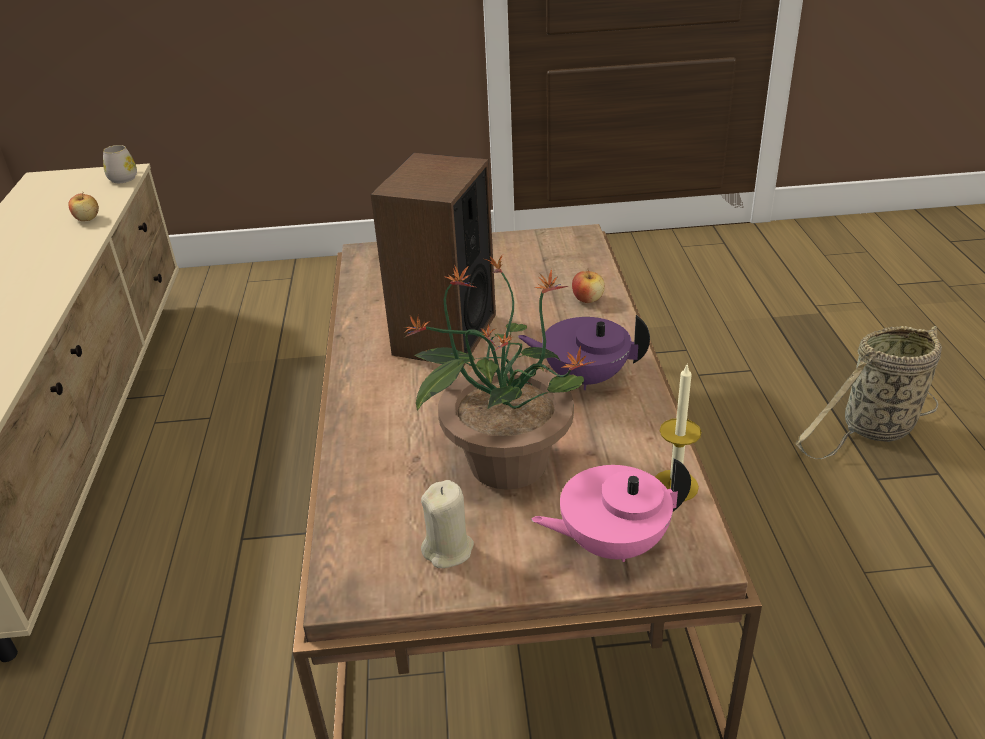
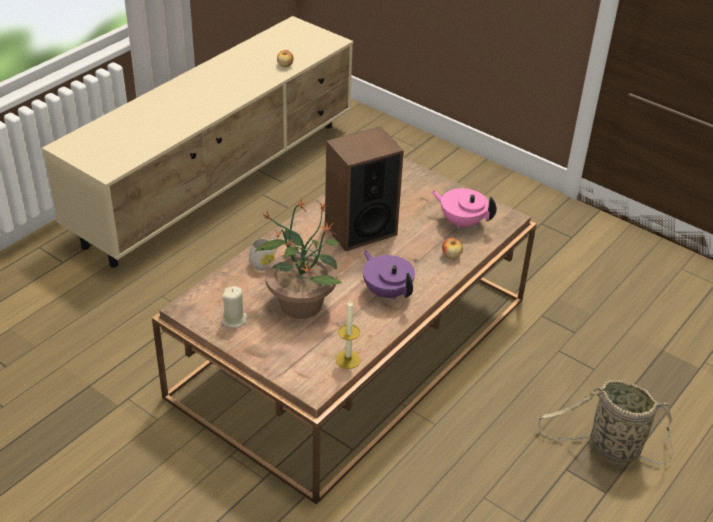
camera: 40 degrees right, 5 degrees up
white mug [103,145,137,183] -> white mug moved to [249,238,277,271]
pink teapot [531,459,691,562] -> pink teapot moved to [431,188,497,229]

